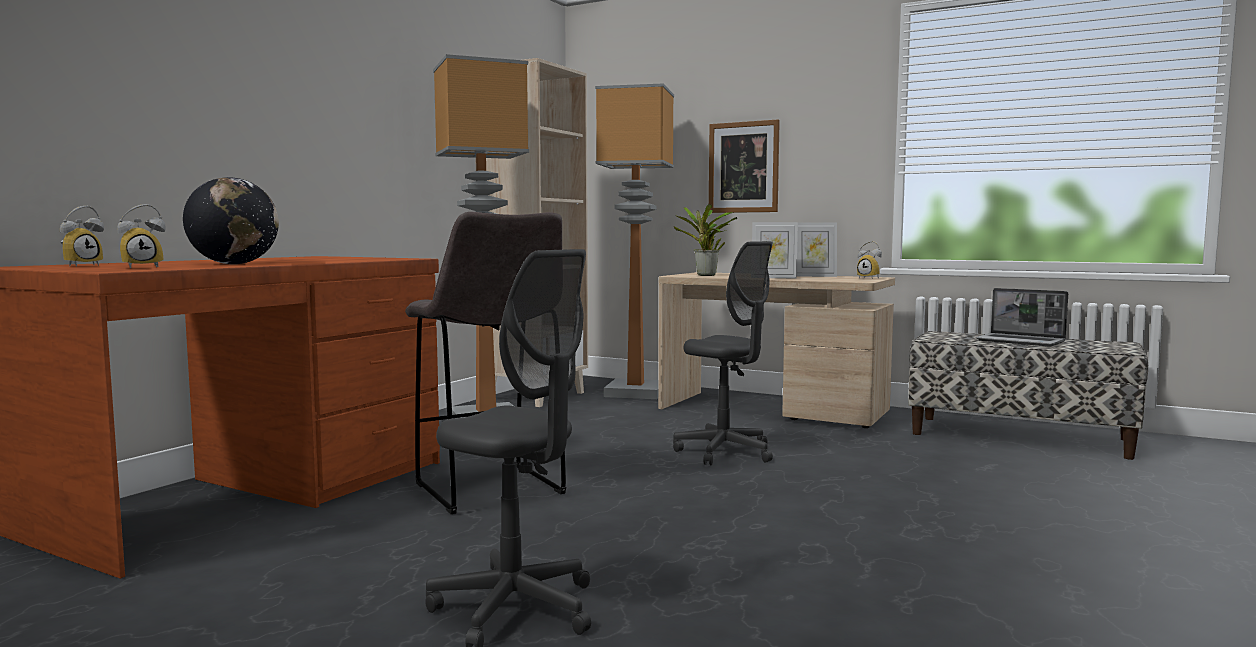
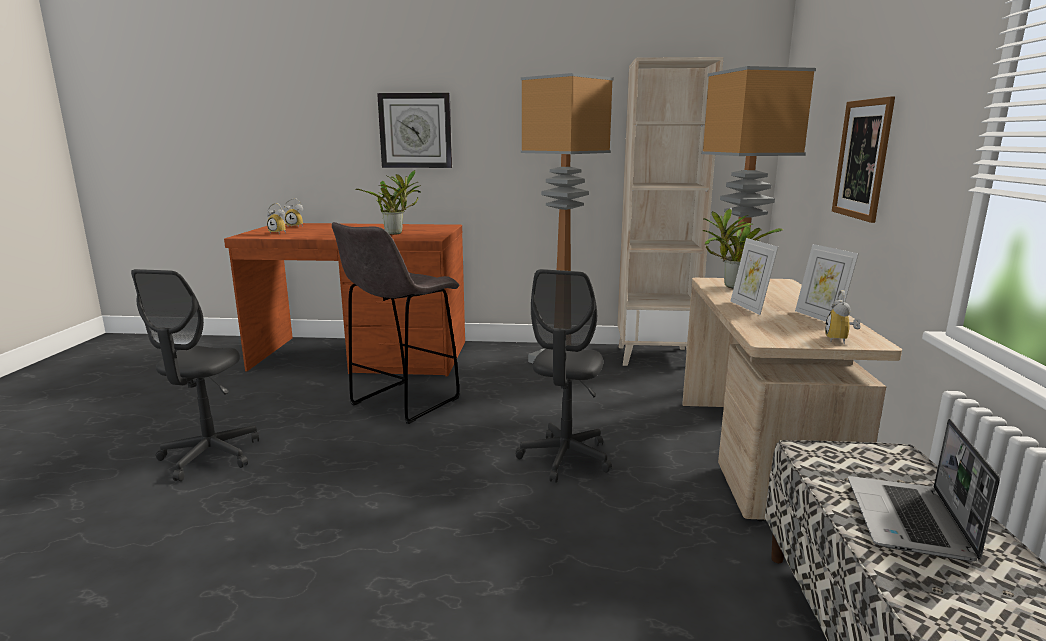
camera: 65 degrees right, 10 degrees up
globe [183,177,279,264] -> none
none -> potted plant [355,170,421,235]
none -> wall clock [377,93,452,168]

